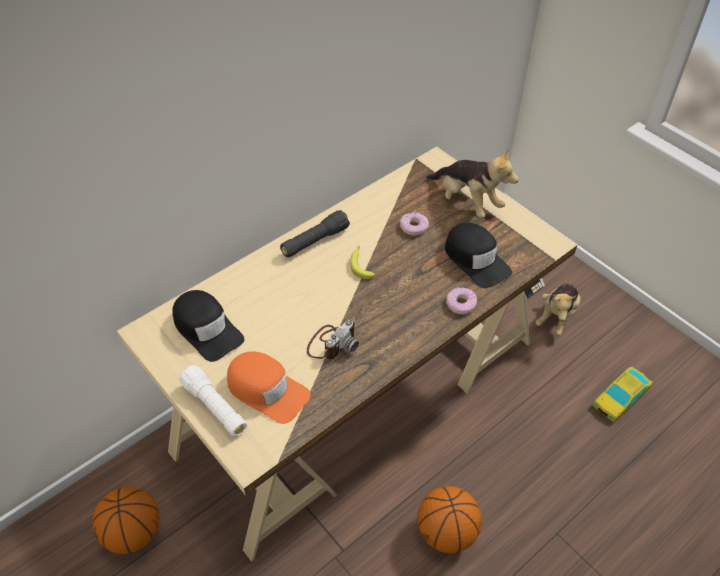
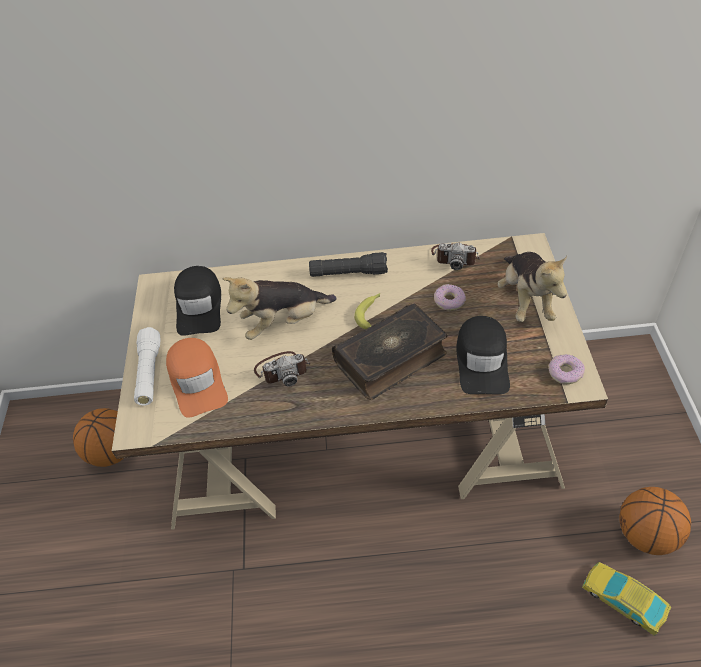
camera: 40 degrees right, 0 degrees up
basketball [417,486,482,553] -> basketball moved to [619,487,691,555]
donut [446,288,477,314] -> donut moved to [549,354,585,384]
plush toy [536,284,581,336] -> plush toy moved to [223,277,337,340]
toy car [592,367,653,422] -> toy car turned 45 degrees clockwise [582,562,671,636]
none -> book [332,304,447,400]
none -> camera [431,242,480,270]

